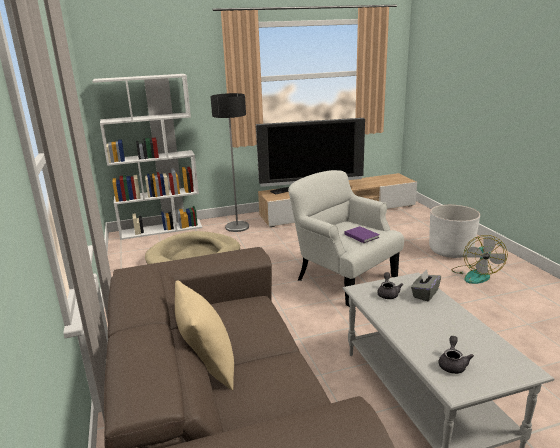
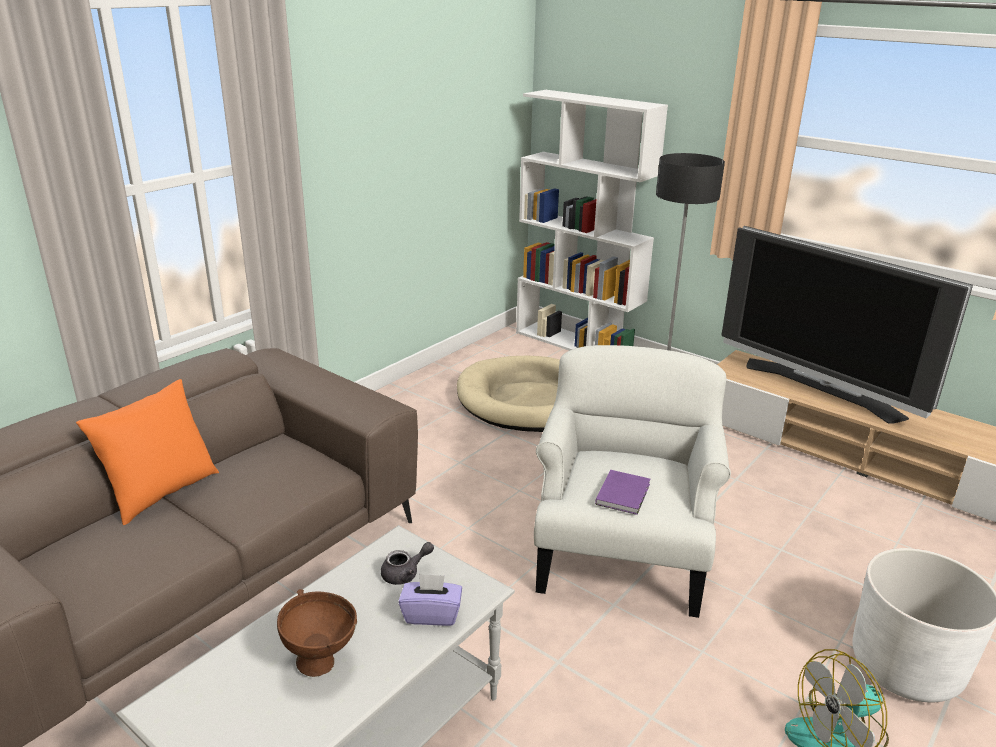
camera: 55 degrees right, 5 degrees up
beige pillow [175,280,234,390] -> orange pillow [76,379,219,525]
grey tissue box [411,269,441,301] -> purple tissue box [398,573,462,626]
grey teapot [439,336,474,374] -> none
none -> brown bowl [277,589,357,677]

